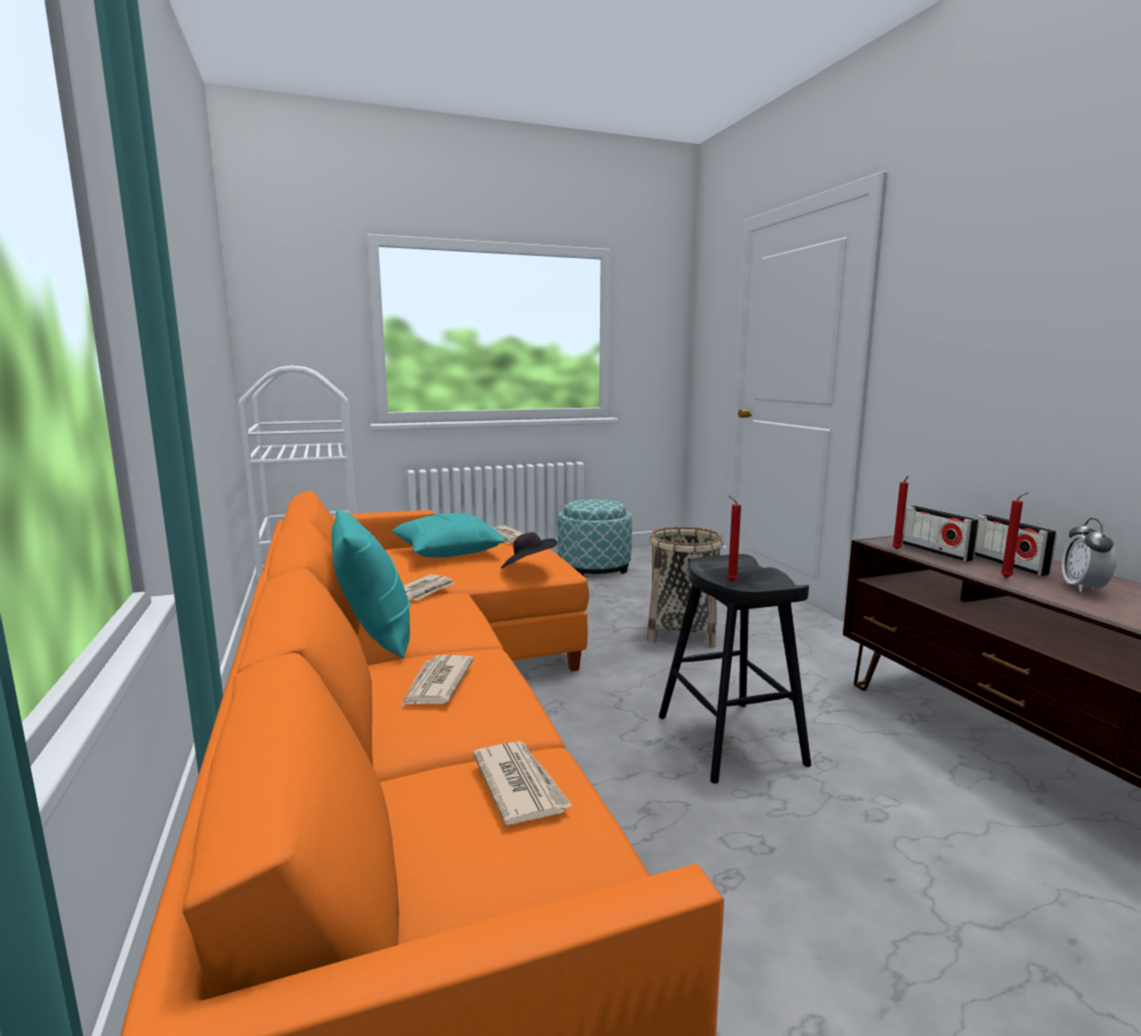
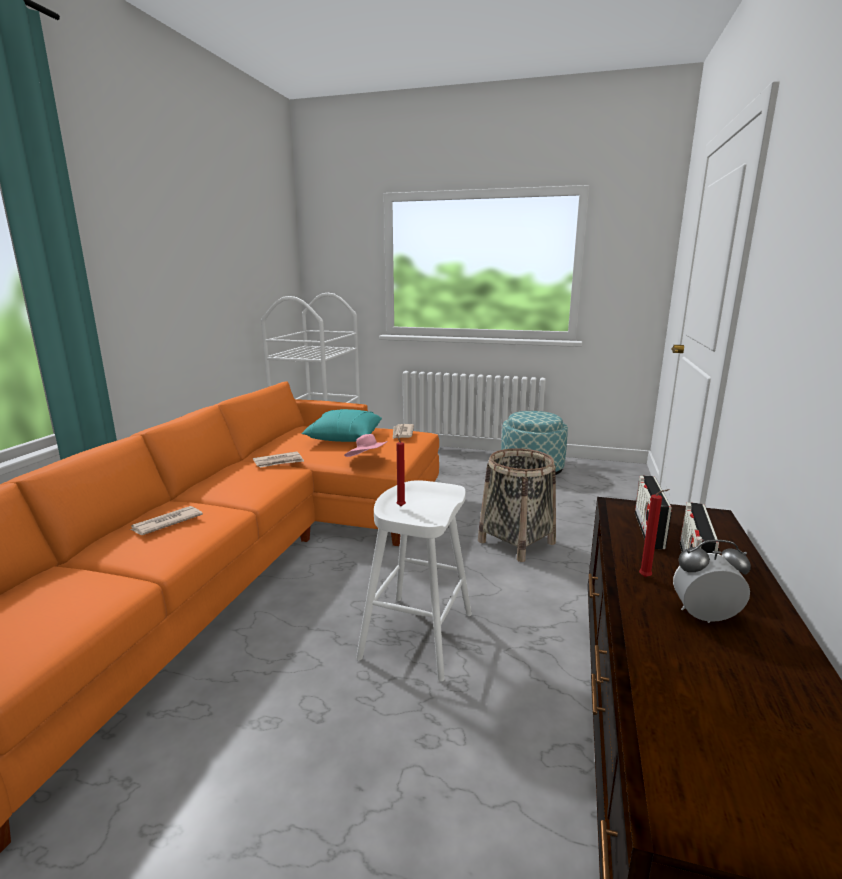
camera: 35 degrees right, 5 degrees up
turquoise pillow [331,509,410,659] -> none
newspaper [473,741,572,825] -> none
black hat [501,532,557,568] -> pink hat [344,434,388,457]
black stool [659,554,811,784] -> white stool [356,480,472,681]
red candle [892,476,908,549] -> none
alarm clock [1062,518,1117,593] -> alarm clock turned 45 degrees clockwise [673,540,751,623]

